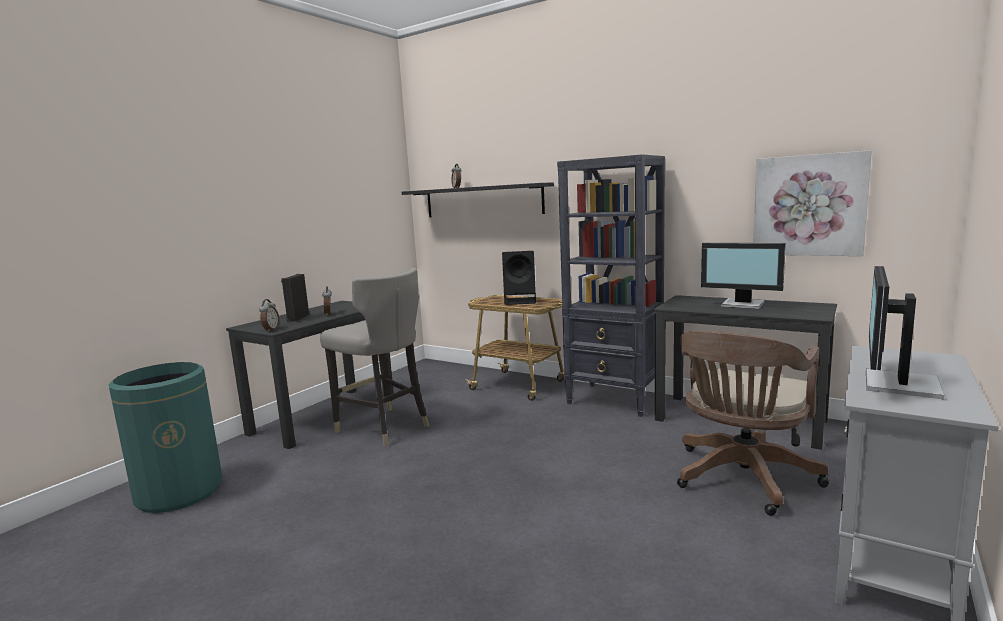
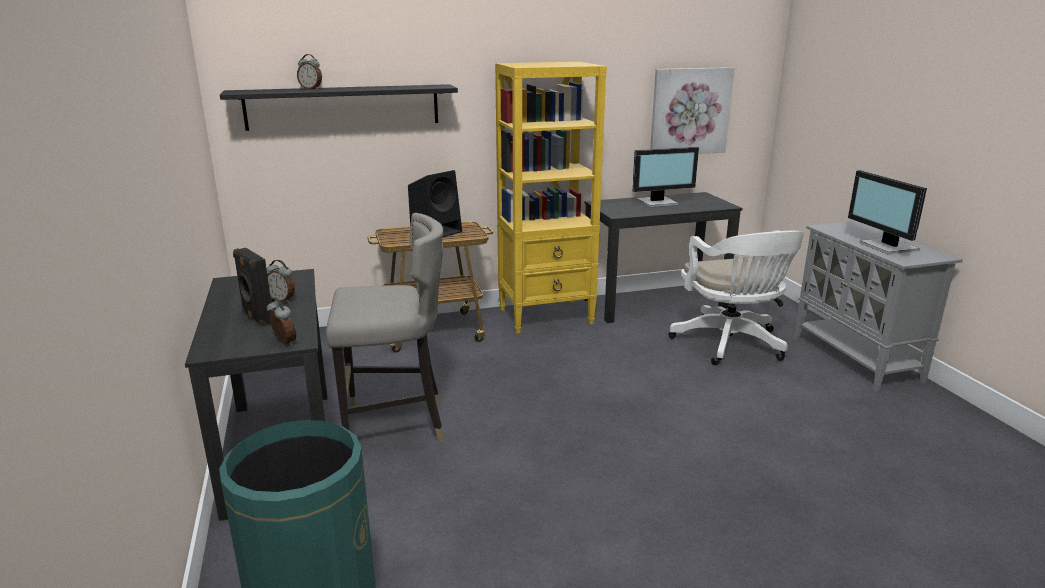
camera: 50 degrees left, 10 degrees up
black bookcase [557,154,665,417] -> yellow bookcase [495,62,607,333]
brown office chair [677,331,829,516] -> white office chair [668,230,804,365]

